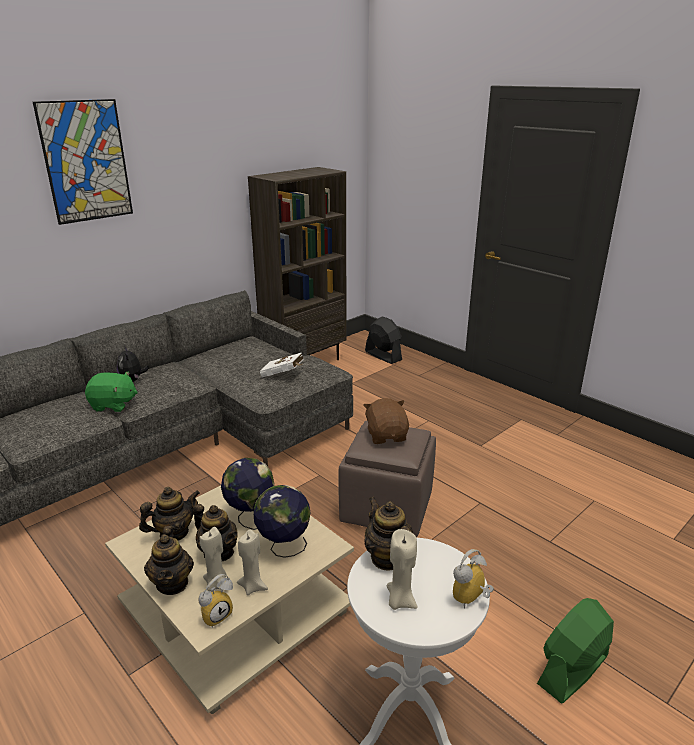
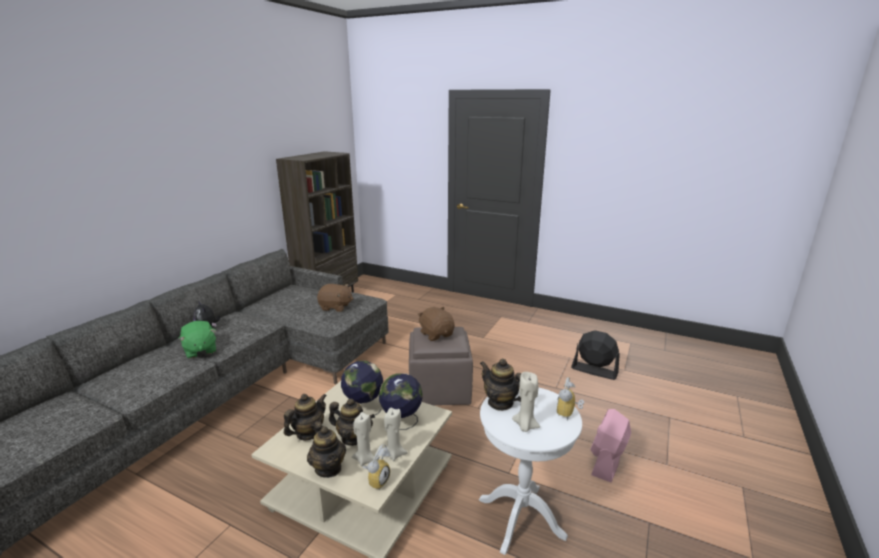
camera: 20 degrees left, 5 degrees down
picture [33,99,133,225] -> none
green plush toy [85,371,138,412] -> green plush toy turned 75 degrees clockwise [178,321,216,359]
white book [260,353,304,377] -> brown plush toy [317,284,353,312]
black fan [365,317,402,364] -> black fan moved to [571,330,620,380]
green fan [537,598,614,704] -> pink fan [590,409,631,482]

